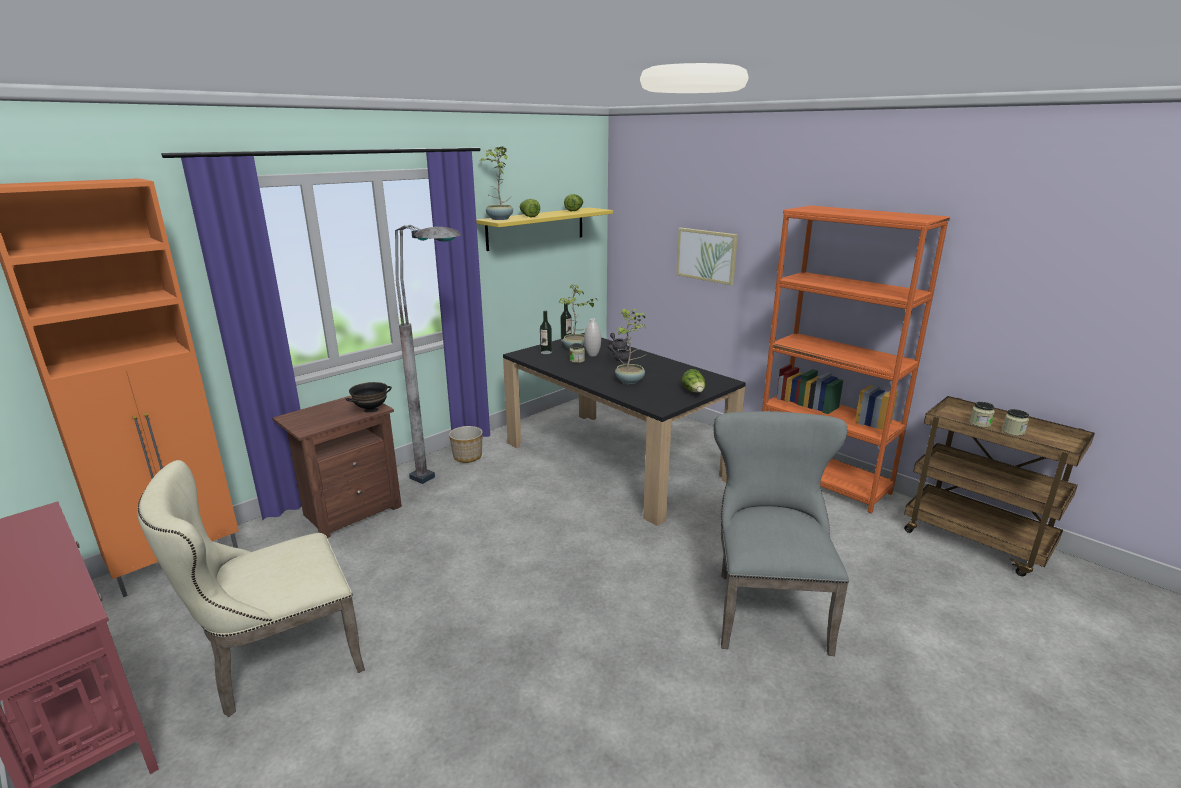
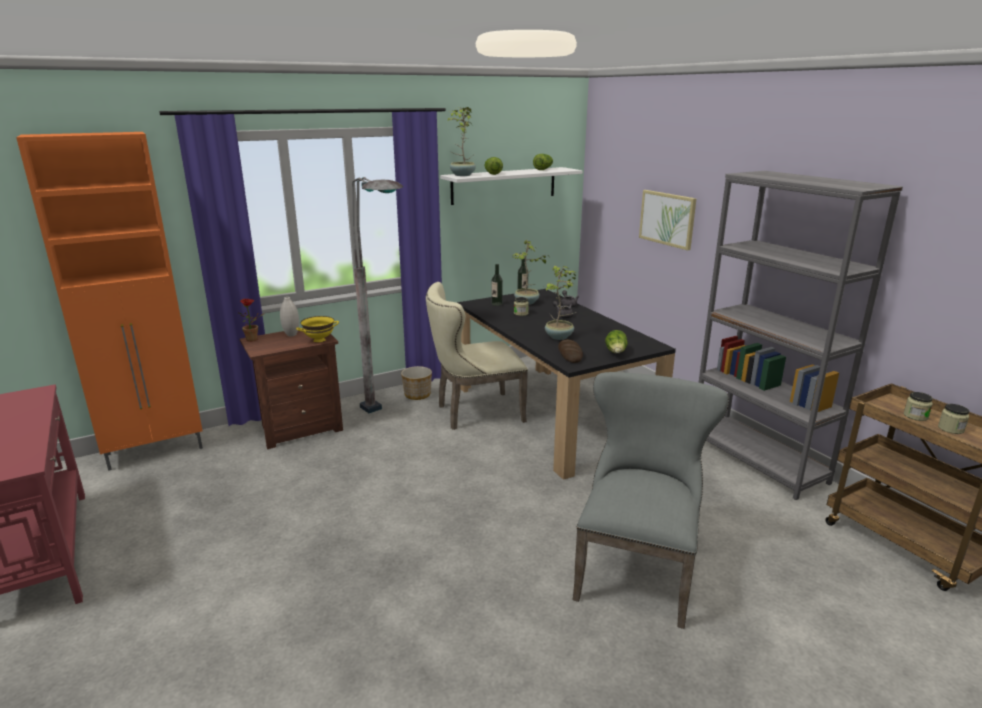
camera: 15 degrees right, 0 degrees up
beige chair [137,460,365,717] -> beige chair moved to [426,282,528,430]
black bowl [345,382,392,413] -> yellow bowl [296,316,339,342]
yellow shelf [476,208,613,251] -> white shelf [440,167,582,205]
white vase [584,318,601,356] -> white vase moved to [280,297,299,336]
orange bookcase [762,206,950,513] -> grey bookcase [698,171,903,500]
none -> potted plant [239,299,264,342]
none -> bread [558,339,583,363]

